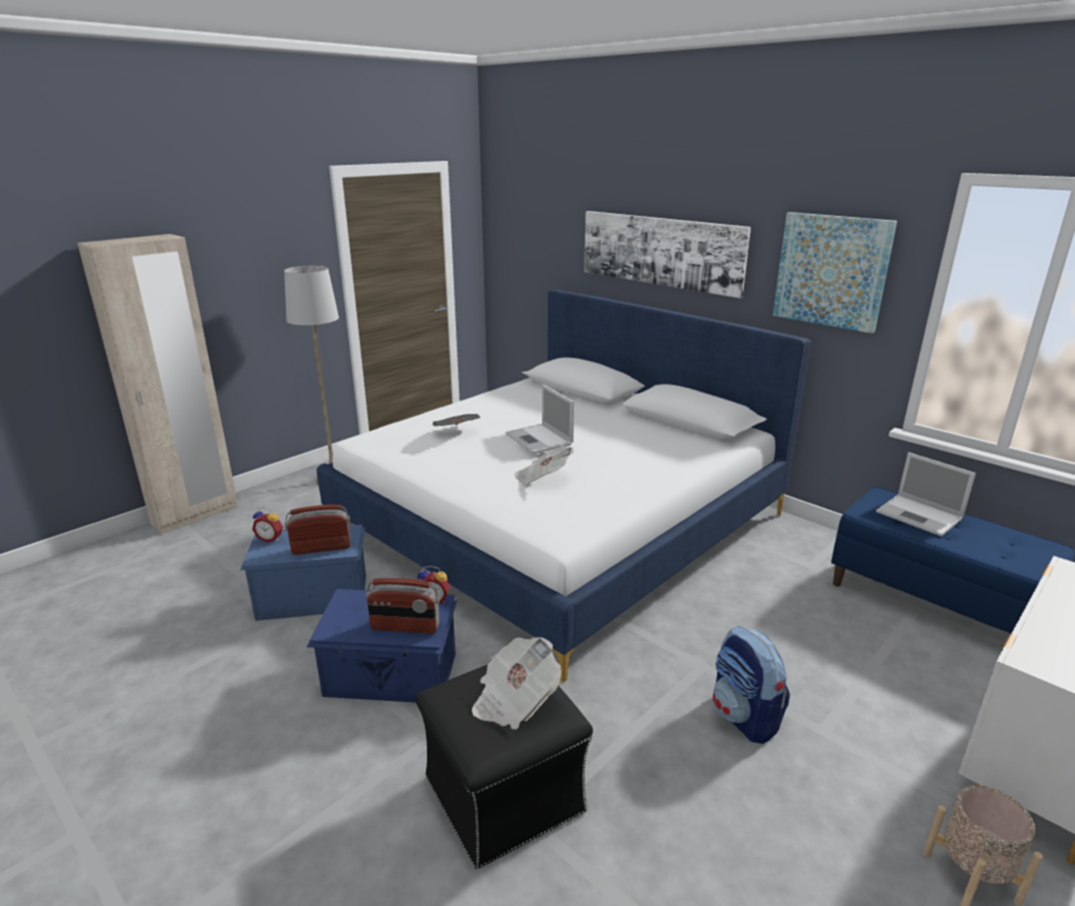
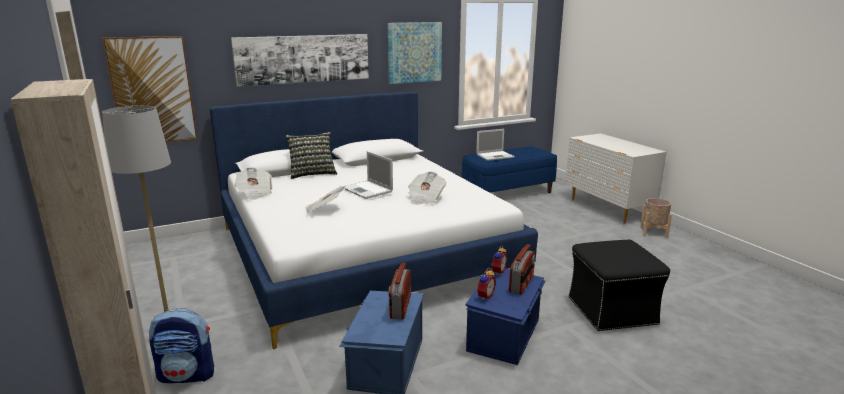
camera: 70 degrees left, 5 degrees down
alarm clock [252,507,283,542] -> alarm clock moved to [477,268,496,300]
newspaper [472,637,561,729] -> newspaper moved to [234,167,272,200]
laptop [505,385,574,454] -> laptop turned 60 degrees clockwise [342,151,393,199]
backpack [713,626,790,744] -> backpack moved to [149,308,214,383]
none -> picture [102,36,198,142]
none -> pillow [286,132,337,179]

